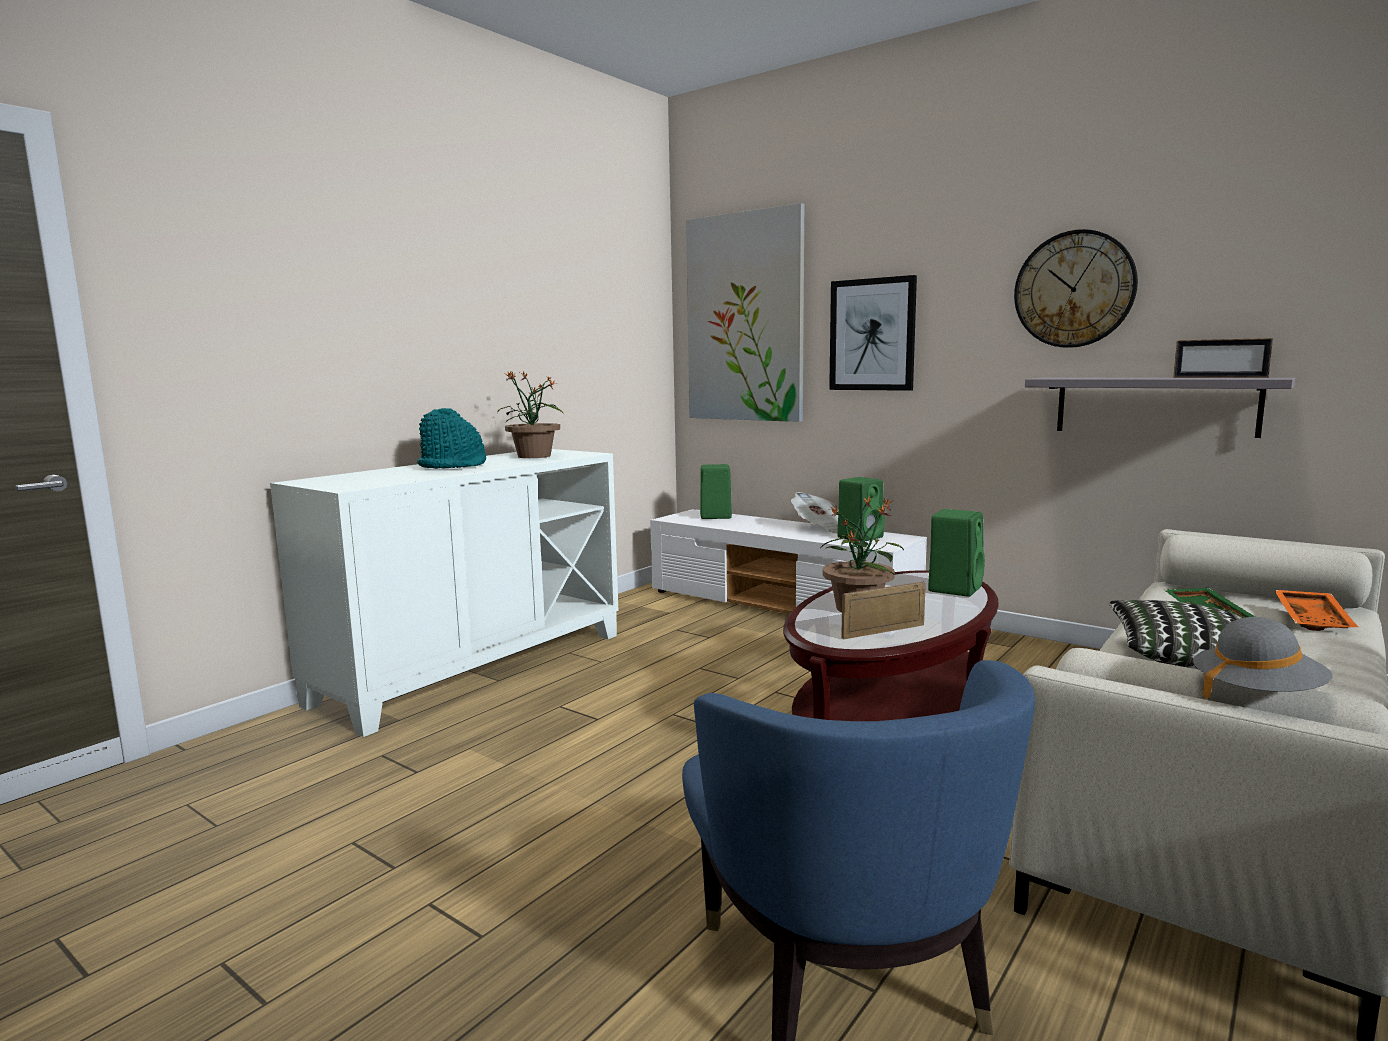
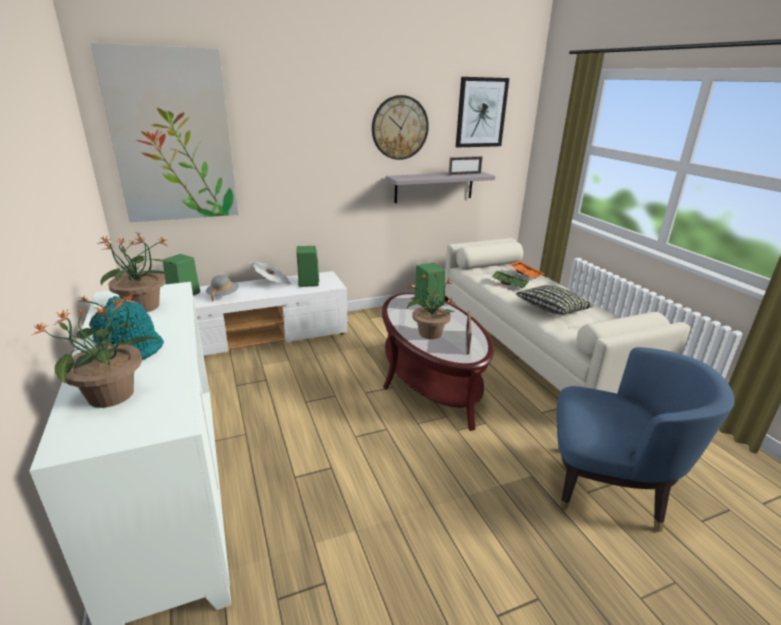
camera: 60 degrees left, 15 degrees up
picture [829,275,917,391] -> picture moved to [456,77,509,147]
grey hat [1193,617,1333,700] -> grey hat moved to [206,275,239,301]
none -> potted plant [32,294,160,408]

